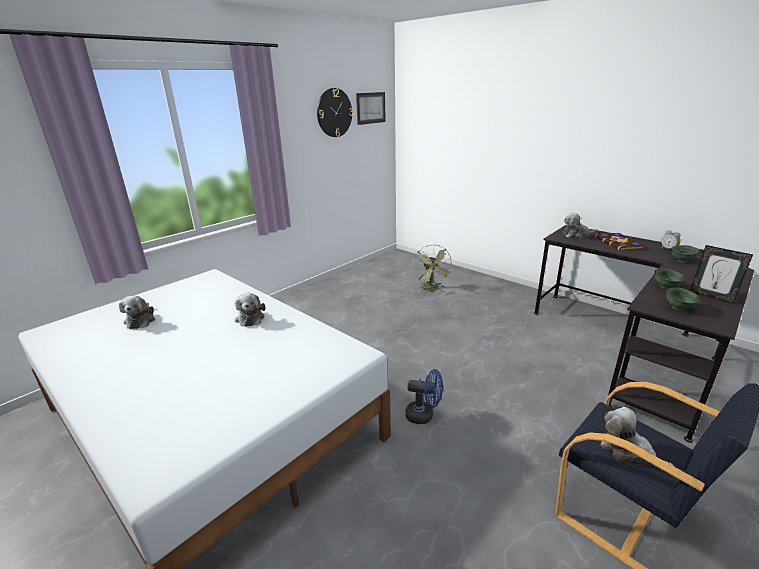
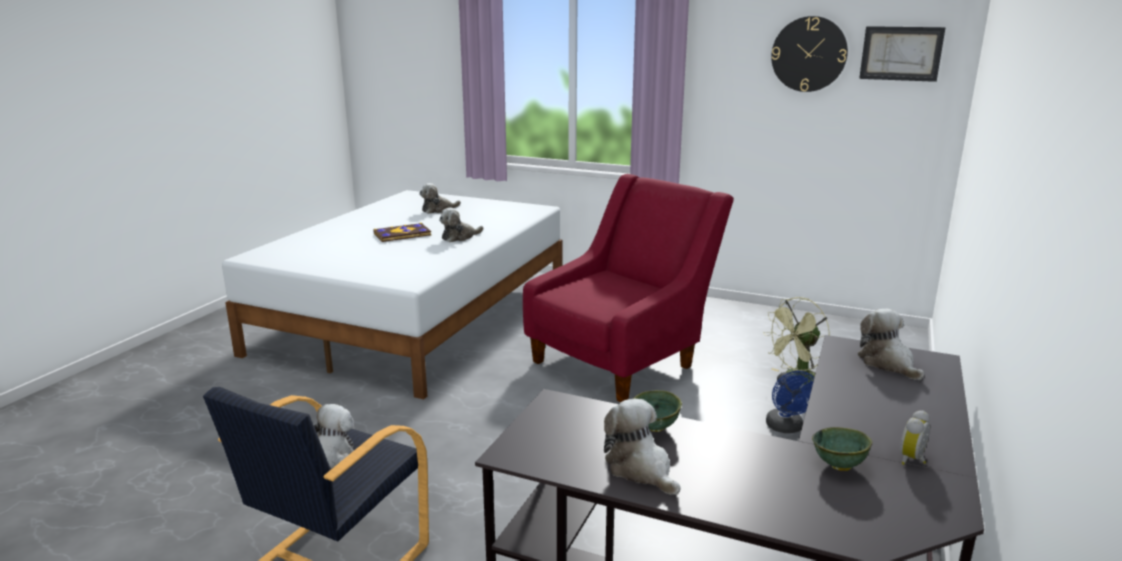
camera: 70 degrees right, 5 degrees down
blue fan [405,369,443,424] -> blue fan moved to [766,371,814,433]
book [595,233,645,251] -> book moved to [373,223,432,242]
green bowl [667,287,700,310] -> none
picture frame [690,245,753,304] -> plush toy [604,399,681,495]
none -> red armchair [523,174,734,402]

